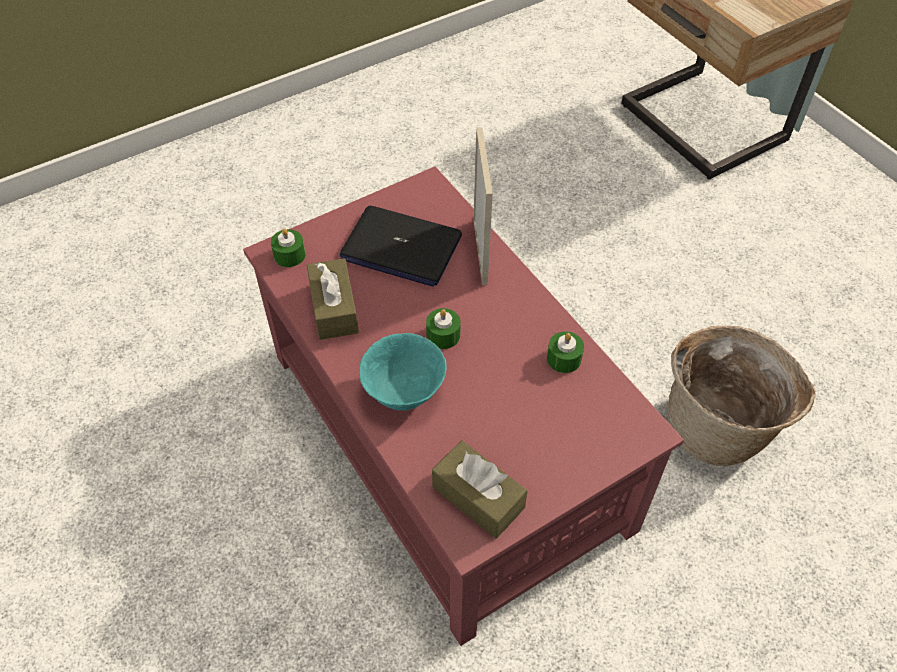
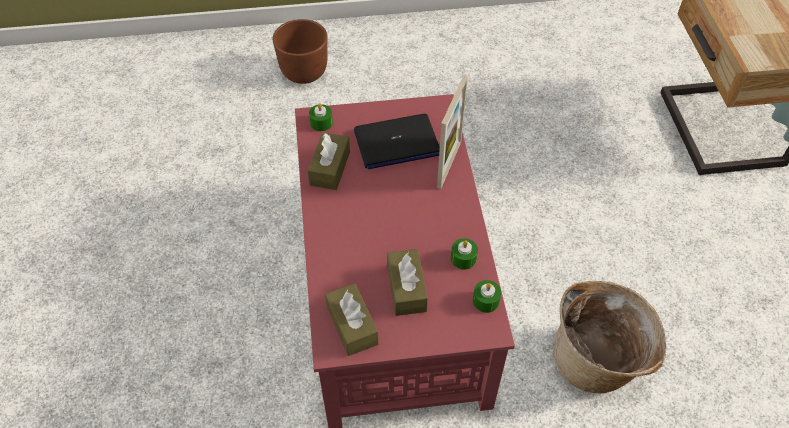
camera: 25 degrees right, 0 degrees up
laptop [340,206,462,287] -> laptop turned 60 degrees counterclockwise [354,114,440,169]
turquoise bowl [359,333,447,411] -> none
green candle [426,308,461,349] -> green candle moved to [473,280,501,313]
none -> brown planter [273,19,328,84]
none -> brown tissue box [387,249,428,316]

